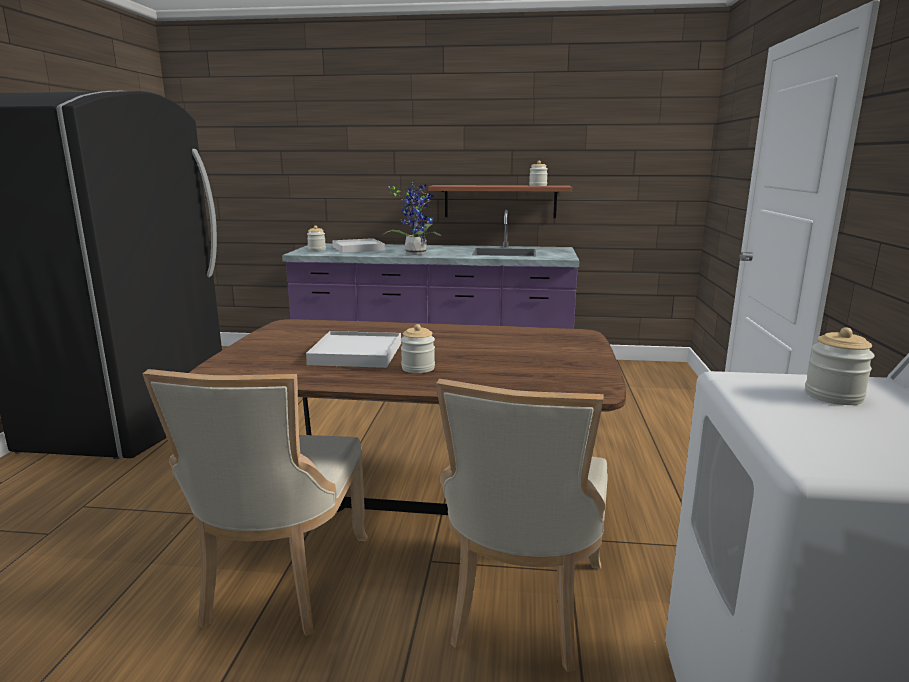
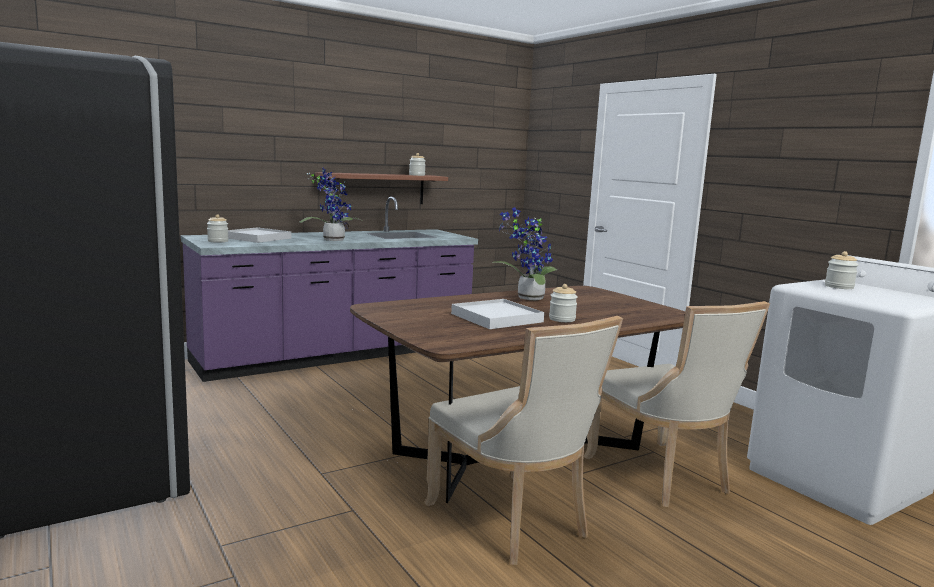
camera: 40 degrees left, 5 degrees down
none -> potted plant [492,207,557,300]

